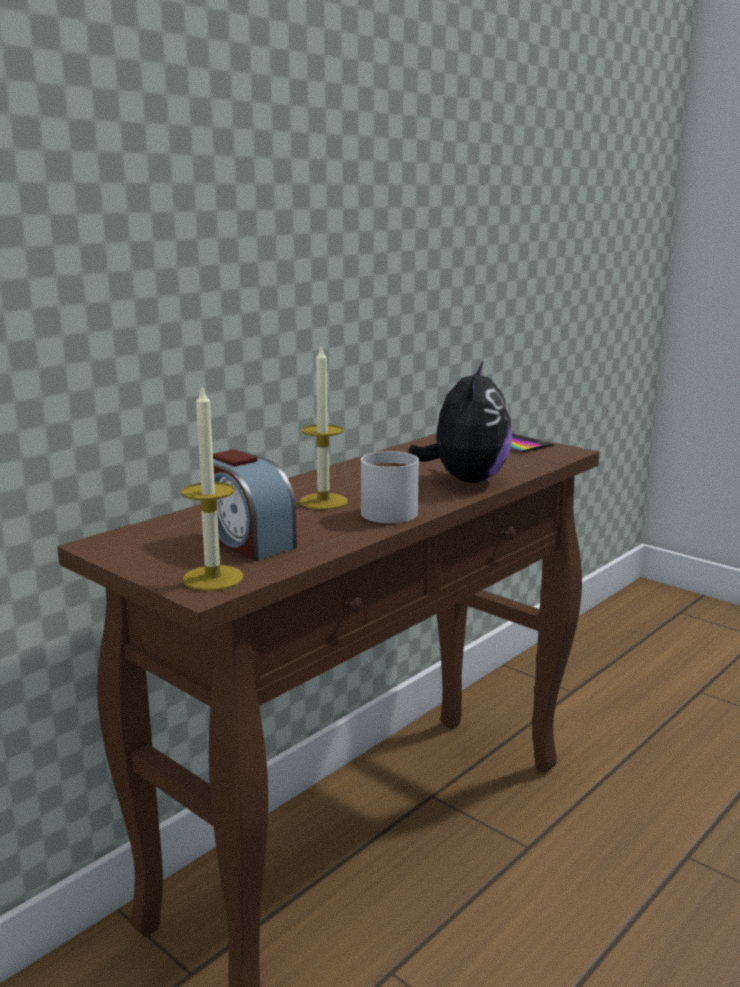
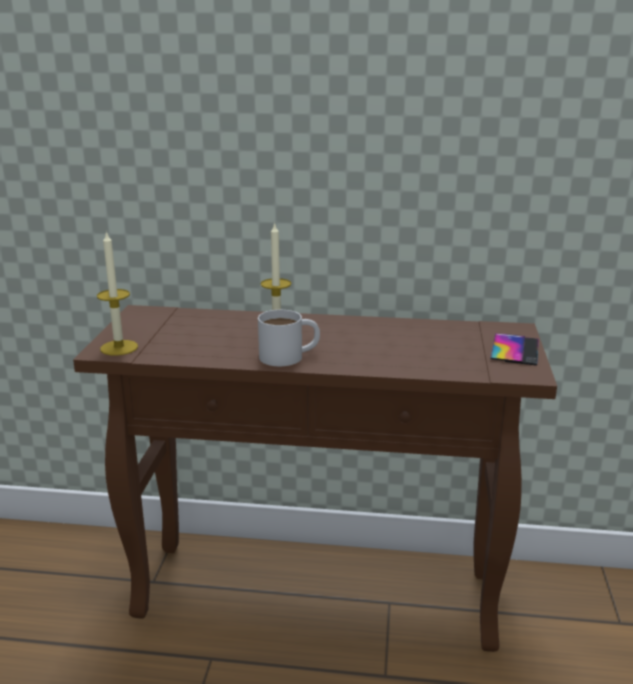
camera: 55 degrees right, 5 degrees up
alarm clock [213,449,297,561] -> none
plush toy [408,362,512,483] -> none

